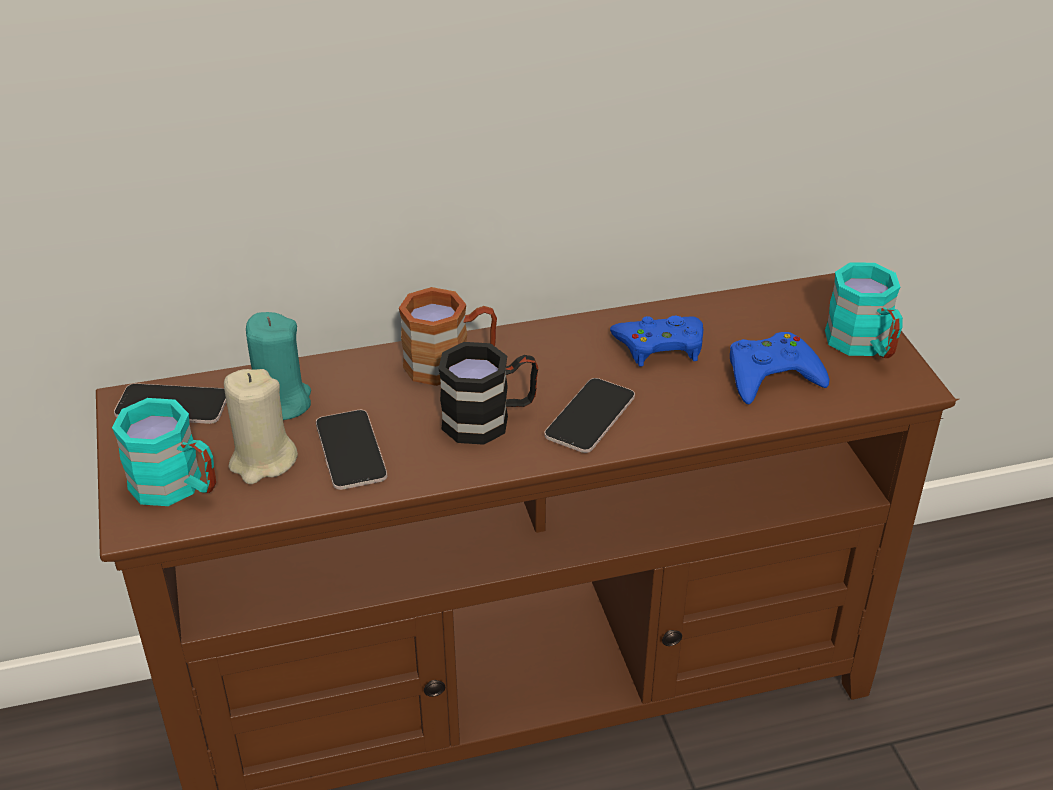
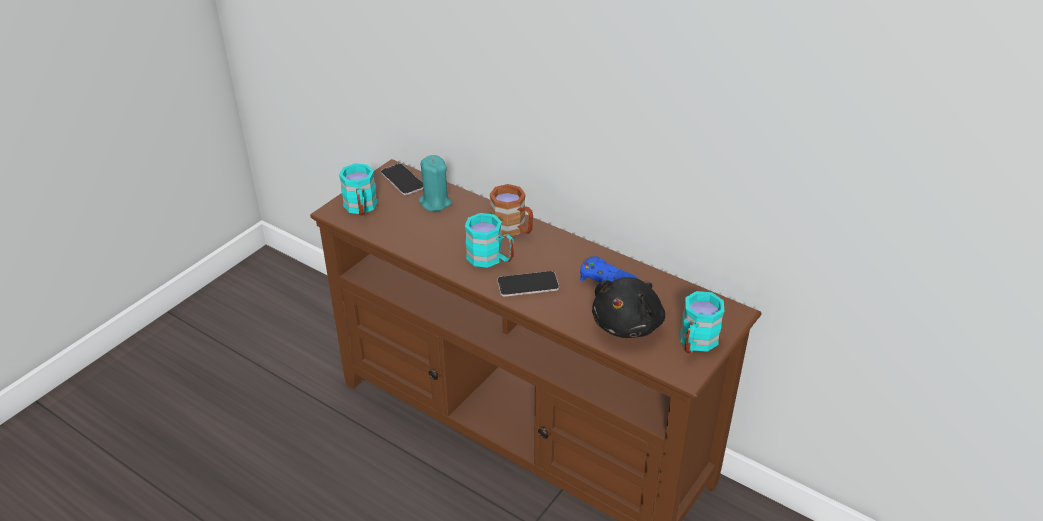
camera: 50 degrees right, 0 degrees up
beige candle [224,369,298,484] -> none
phone [316,410,387,490] -> none
black mug [438,342,538,445] -> turquoise mug [465,213,514,268]
blue game controller [730,332,829,404] -> black plush toy [592,277,665,338]

